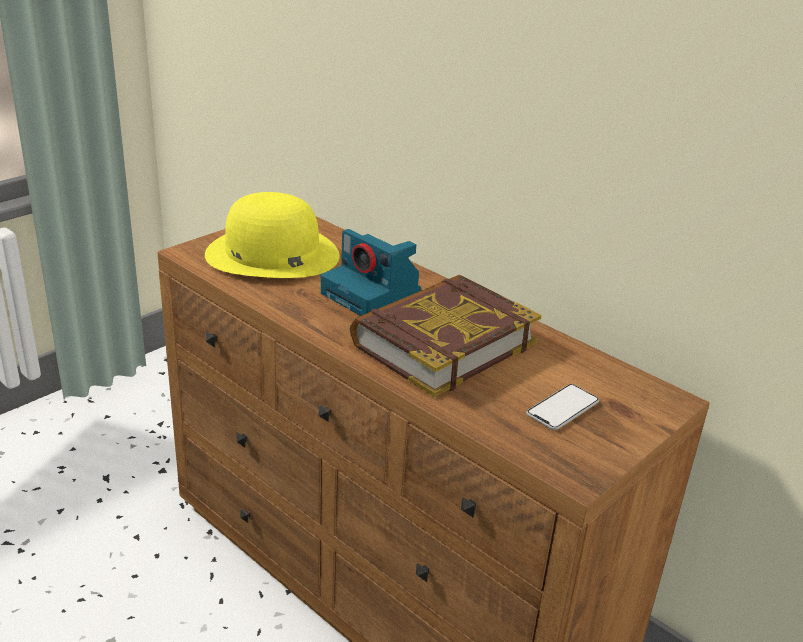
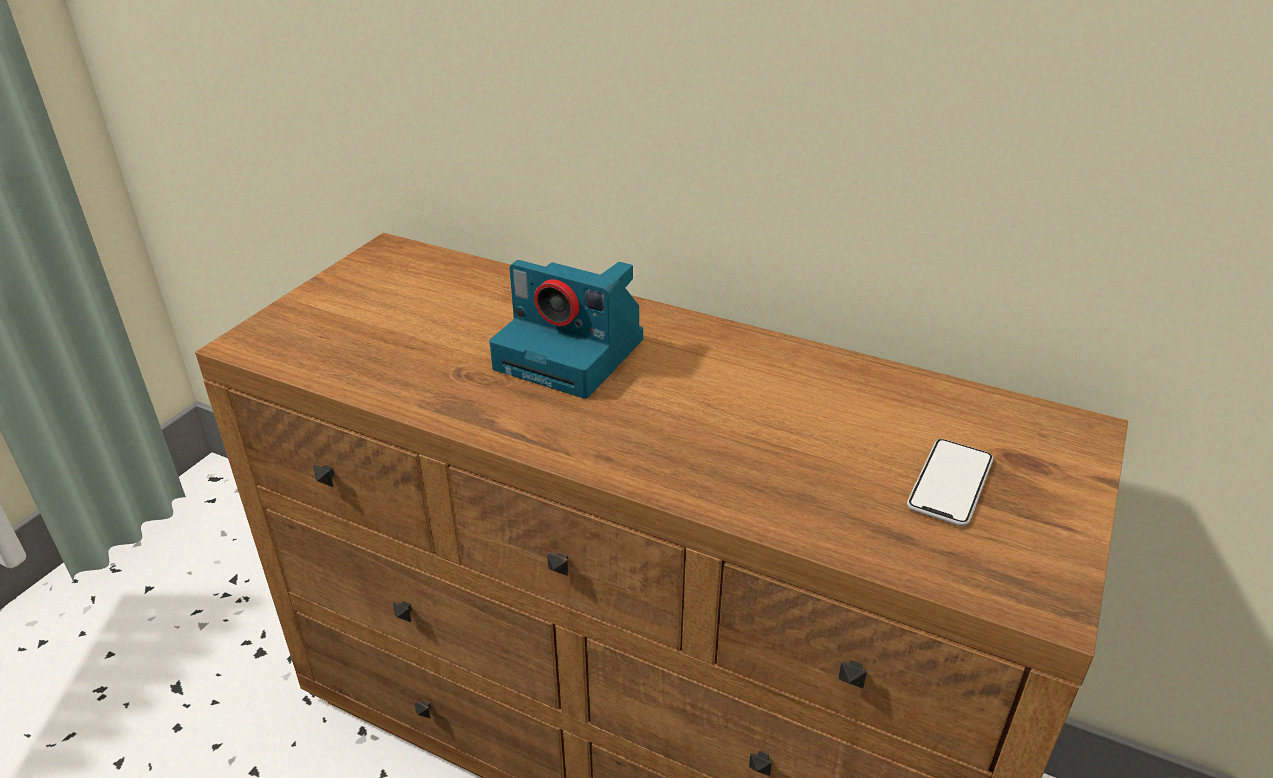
camera: 15 degrees left, 5 degrees up
yellow hat [205,192,340,278] -> none
book [350,275,542,397] -> none

